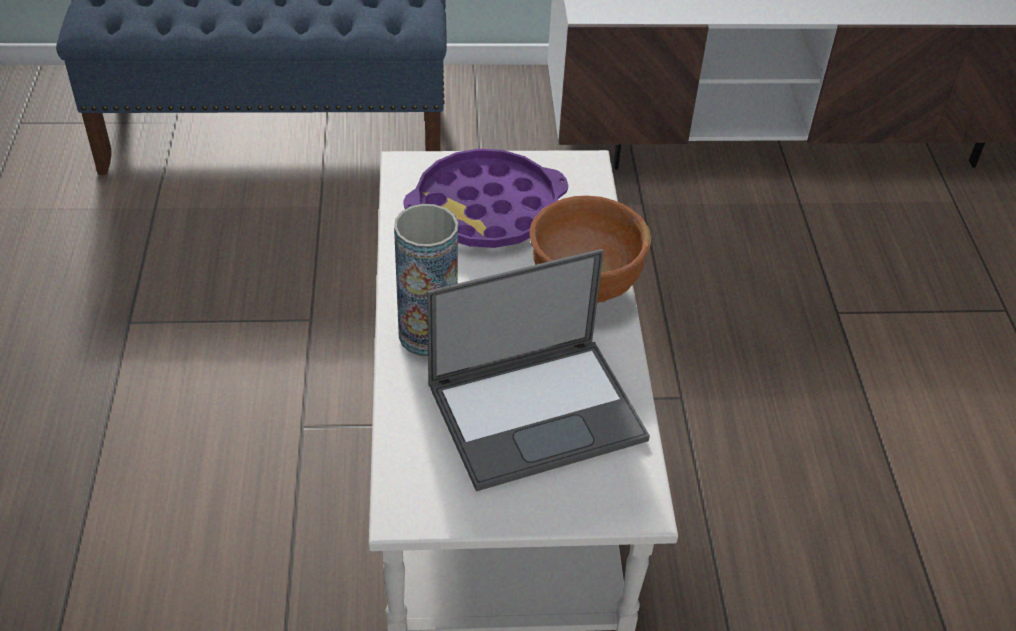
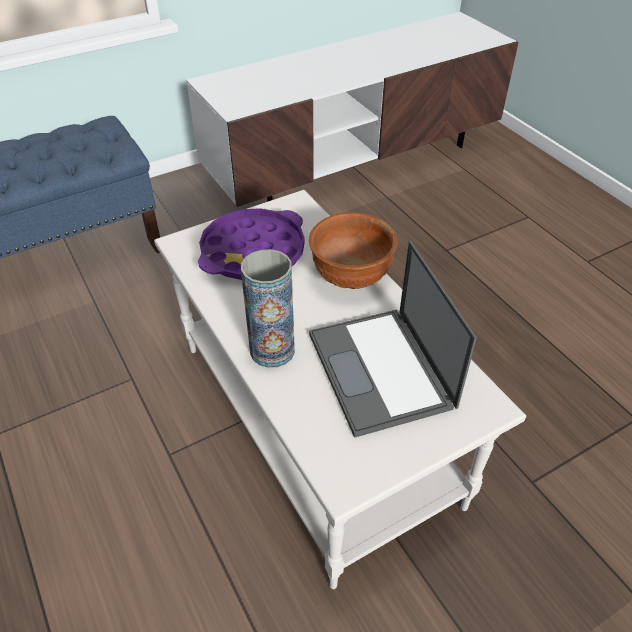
camera: 25 degrees left, 0 degrees up
laptop [427,249,650,492] -> laptop turned 120 degrees clockwise [309,241,477,438]

